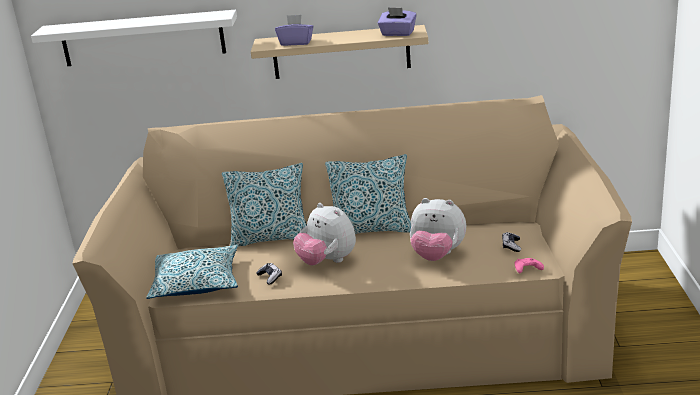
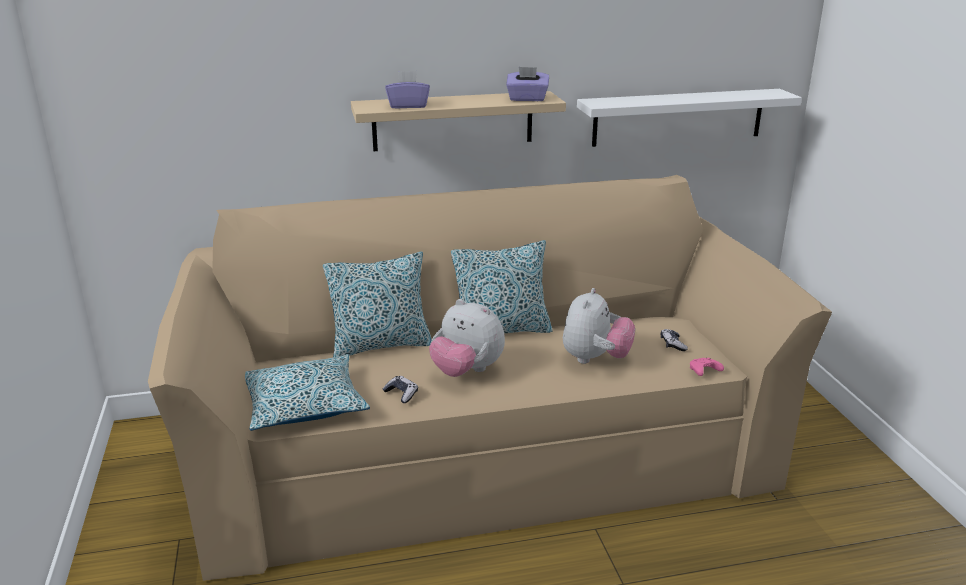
camera: 15 degrees left, 0 degrees up
white shelf [31,10,237,66] -> white shelf moved to [577,89,802,147]
plush toy [410,198,466,261] -> plush toy turned 75 degrees counterclockwise [563,288,635,364]

